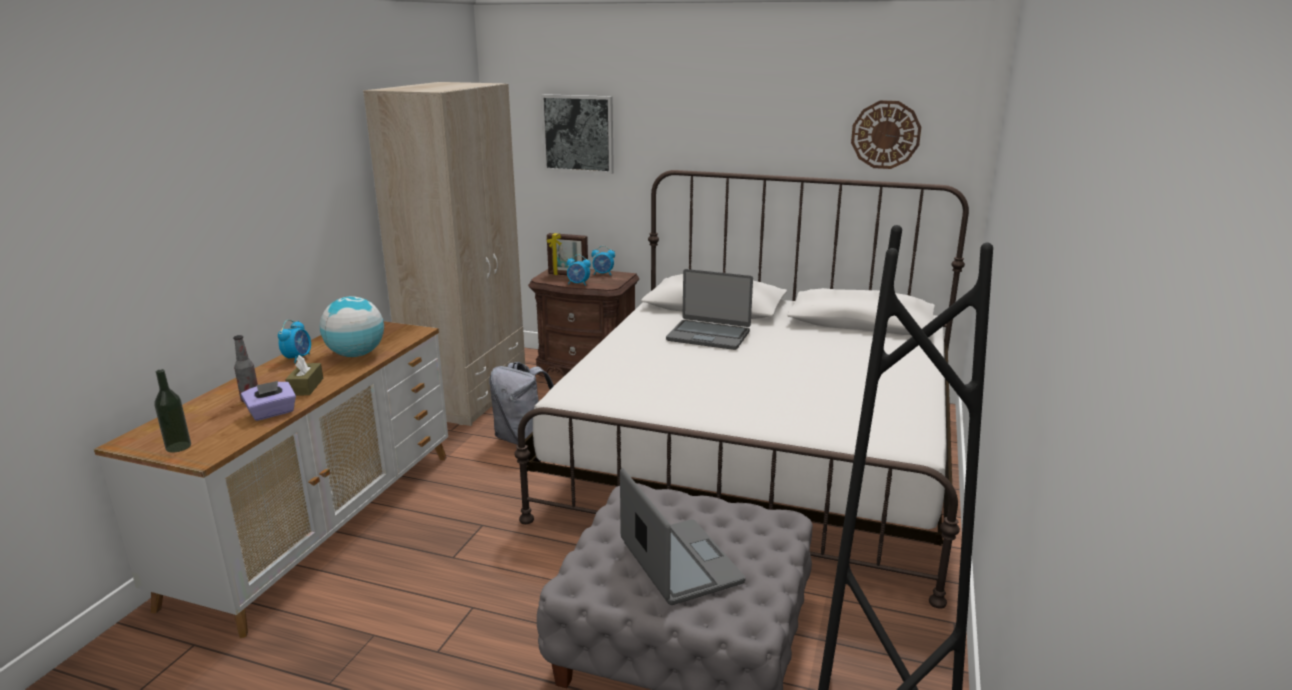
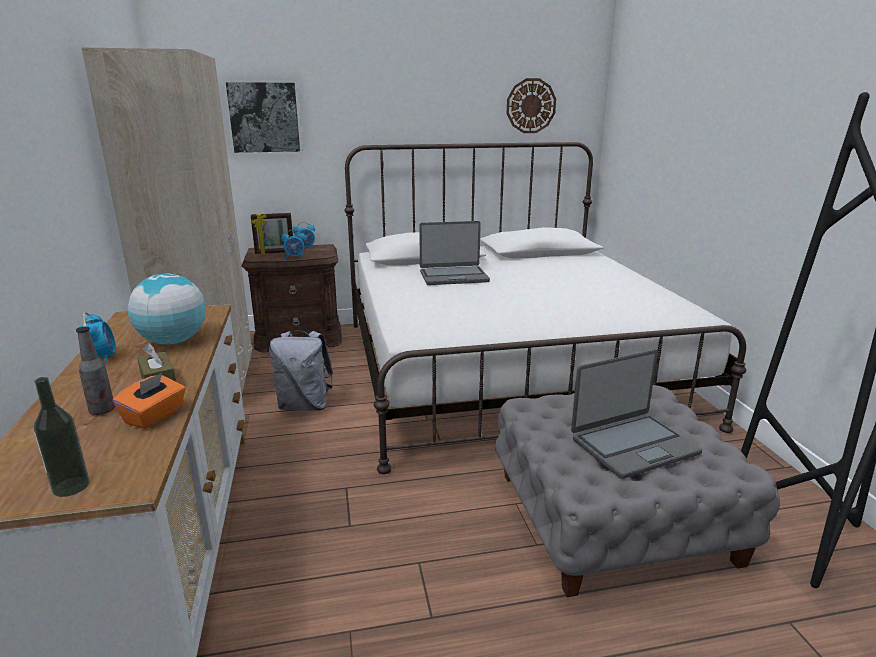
camera: 30 degrees left, 0 degrees up
purple tissue box [241,381,296,421] -> orange tissue box [113,373,186,429]
laptop [620,468,745,605] -> laptop turned 120 degrees clockwise [571,350,702,479]

